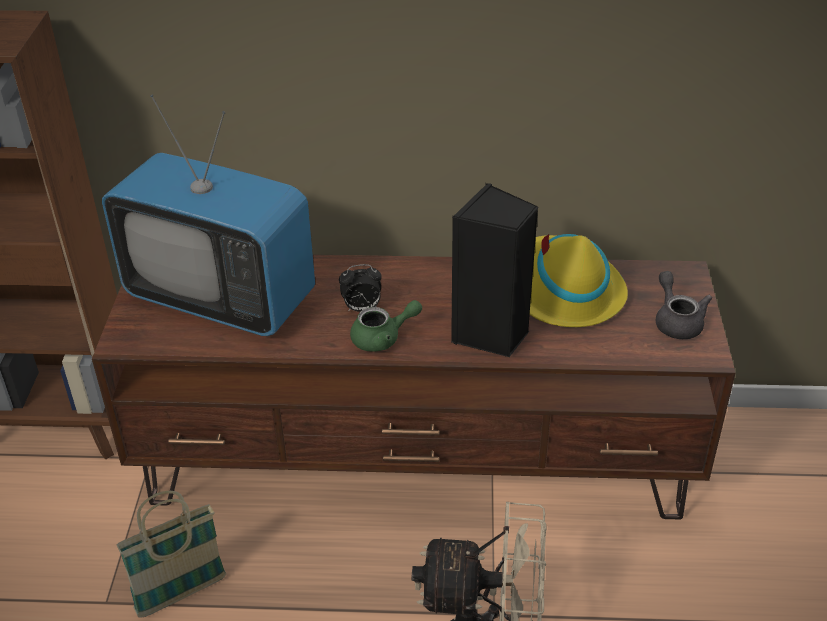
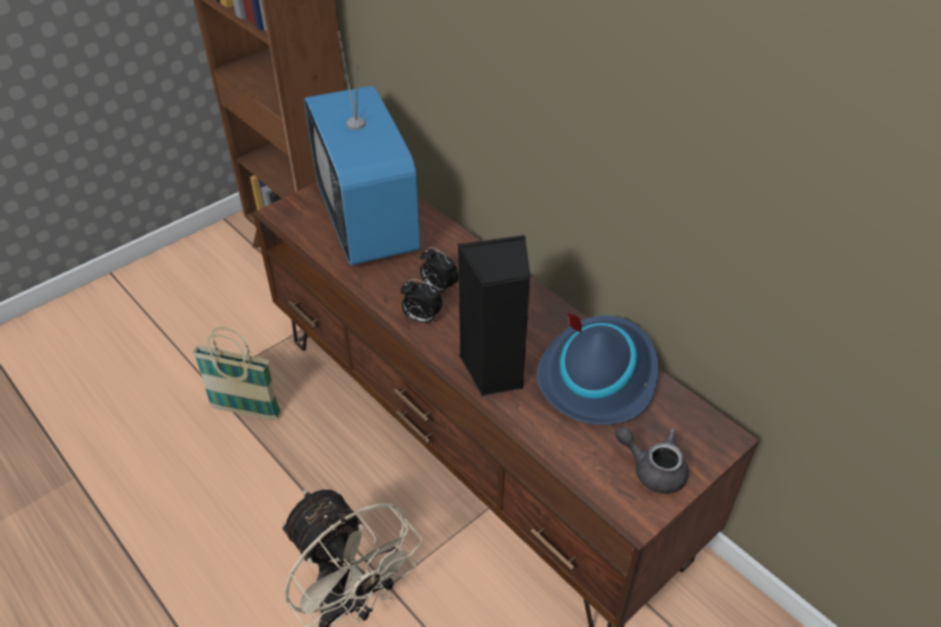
camera: 45 degrees right, 5 degrees up
green teapot [350,300,422,352] -> alarm clock [400,279,443,323]
yellow hat [530,234,628,327] -> blue hat [537,313,659,425]
grey teapot [655,271,712,339] -> grey teapot turned 90 degrees counterclockwise [615,427,689,494]

